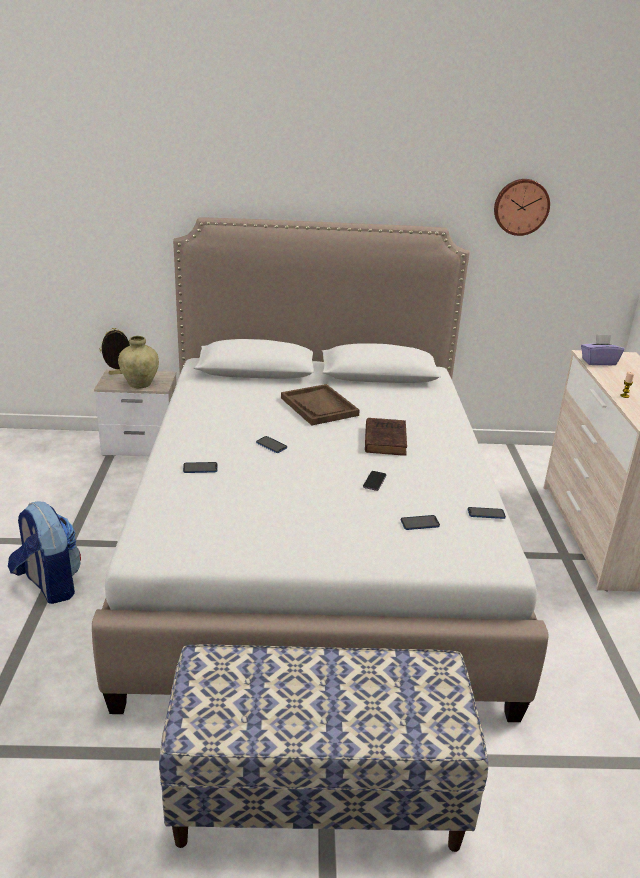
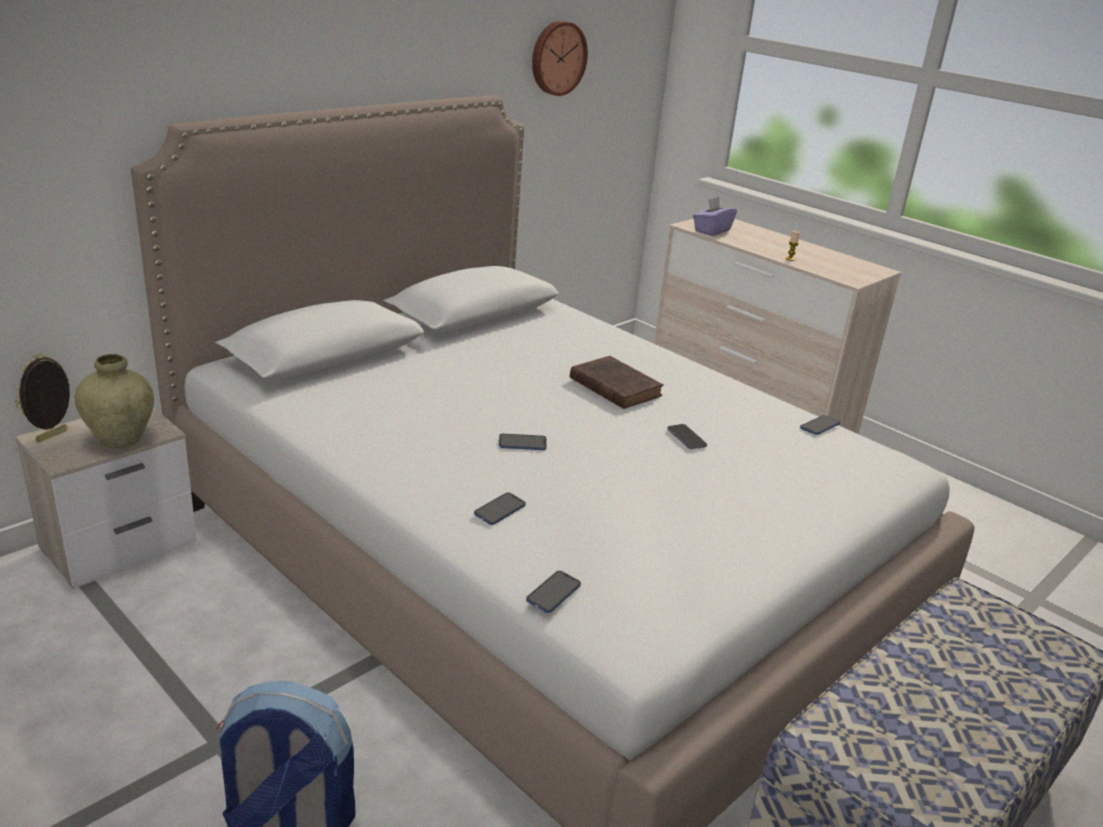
camera: 45 degrees left, 0 degrees up
brown tray [281,384,360,425] -> none
phone [401,515,440,530] -> phone moved to [526,571,581,613]

